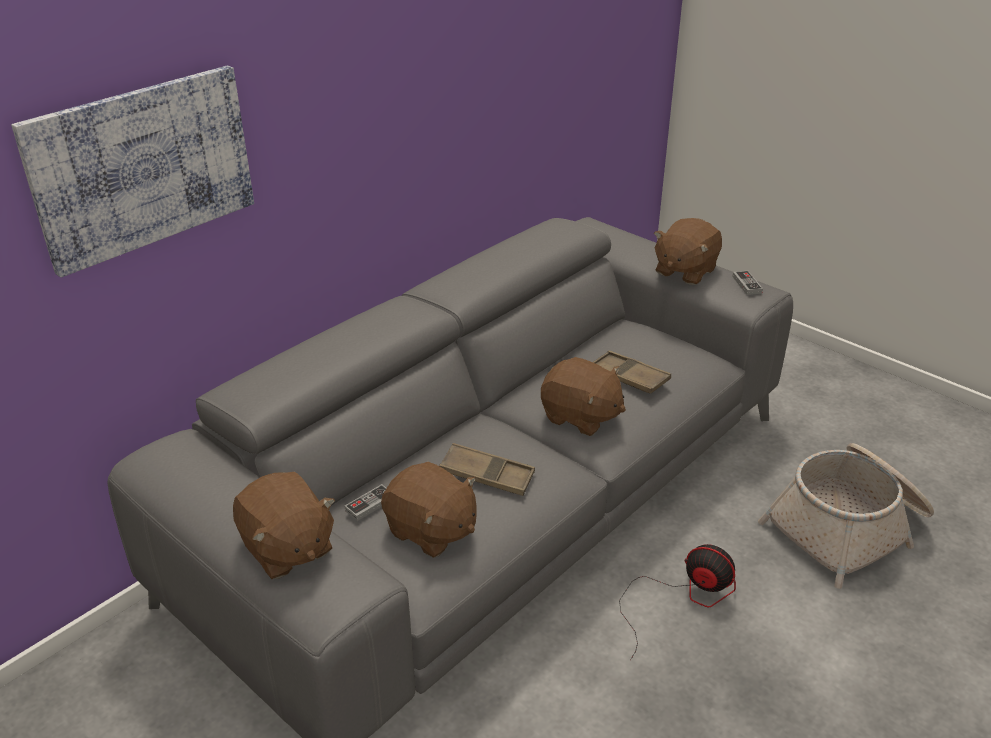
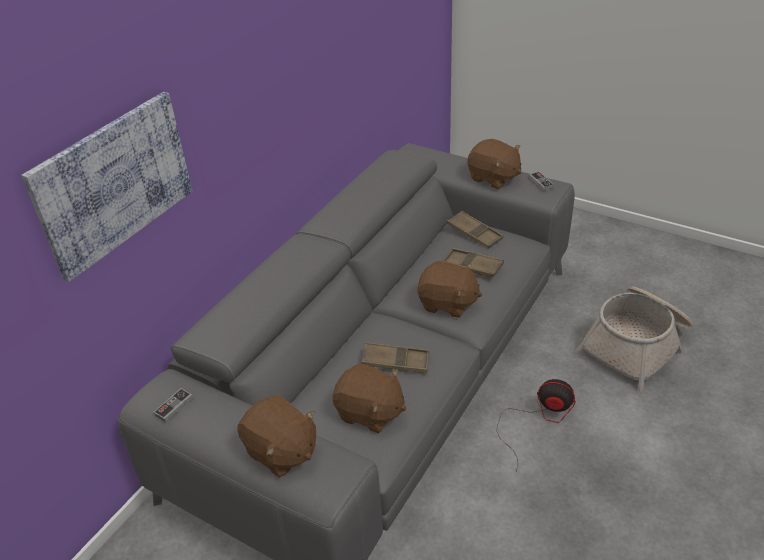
camera: 10 degrees left, 5 degrees up
game controller [345,484,386,521] -> game controller moved to [153,388,193,422]
brown plush toy [654,218,722,285] -> brown plush toy turned 75 degrees counterclockwise [467,139,521,189]
none -> brown tray [447,211,503,249]

